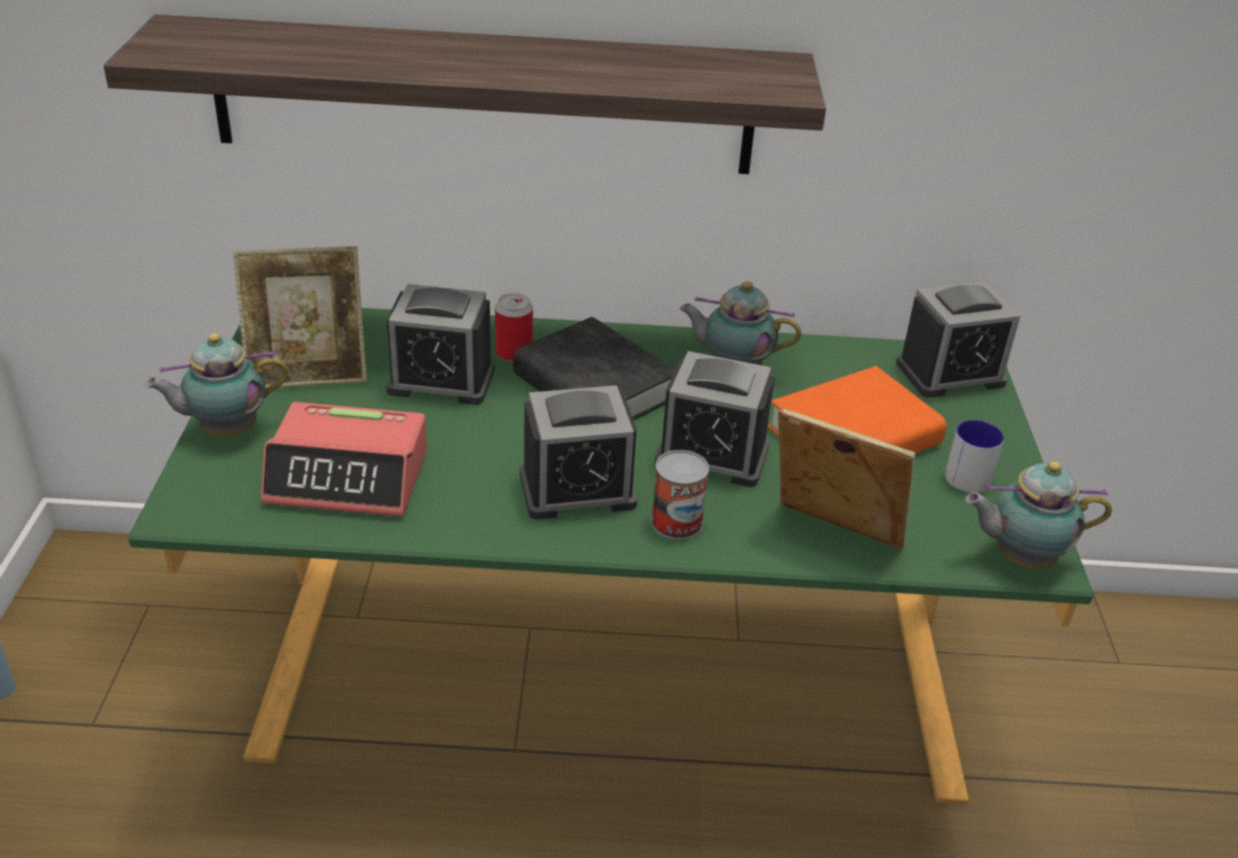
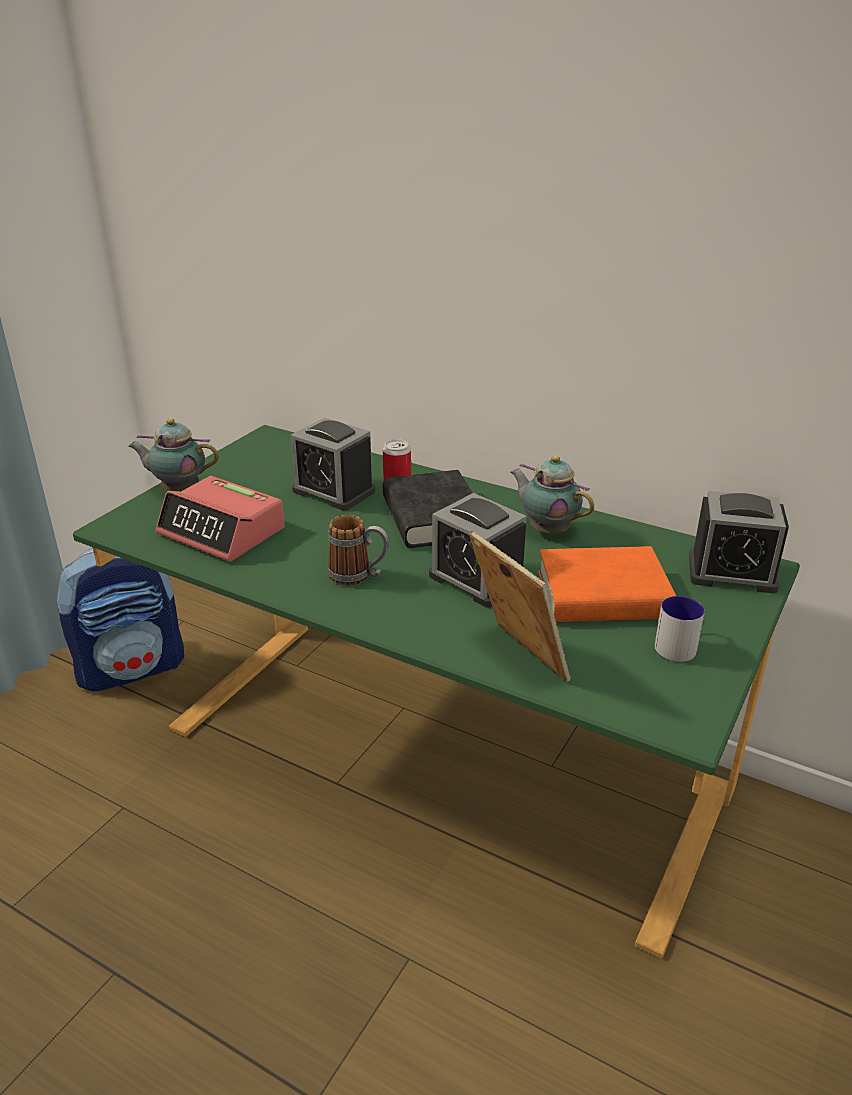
camera: 30 degrees right, 5 degrees down
shelf [104,14,826,174] -> none
picture frame [233,246,367,389] -> none
alarm clock [520,385,638,520] -> mug [328,515,389,586]
can [651,450,709,540] -> none
teapot [965,461,1112,569] -> none
none -> backpack [56,548,184,691]

